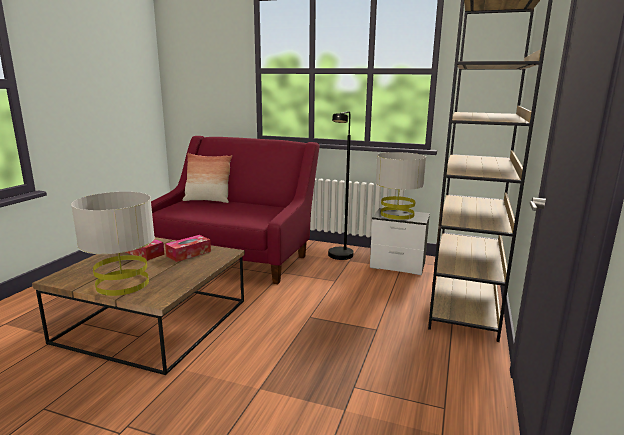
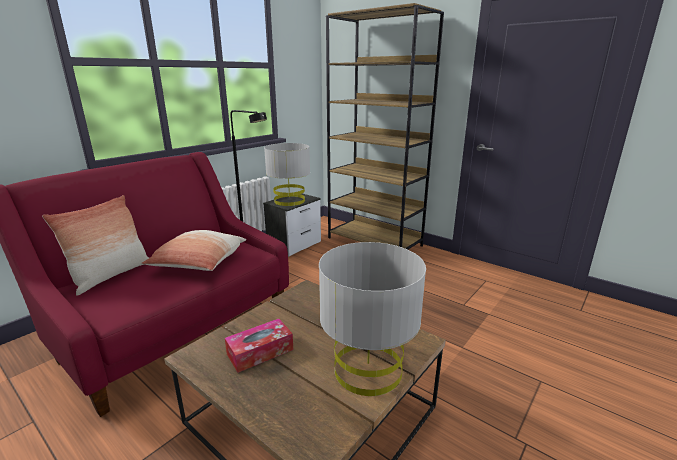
camera: 70 degrees left, 5 degrees up
tissue box [165,235,211,262] -> none
none -> pillow [142,230,246,271]

